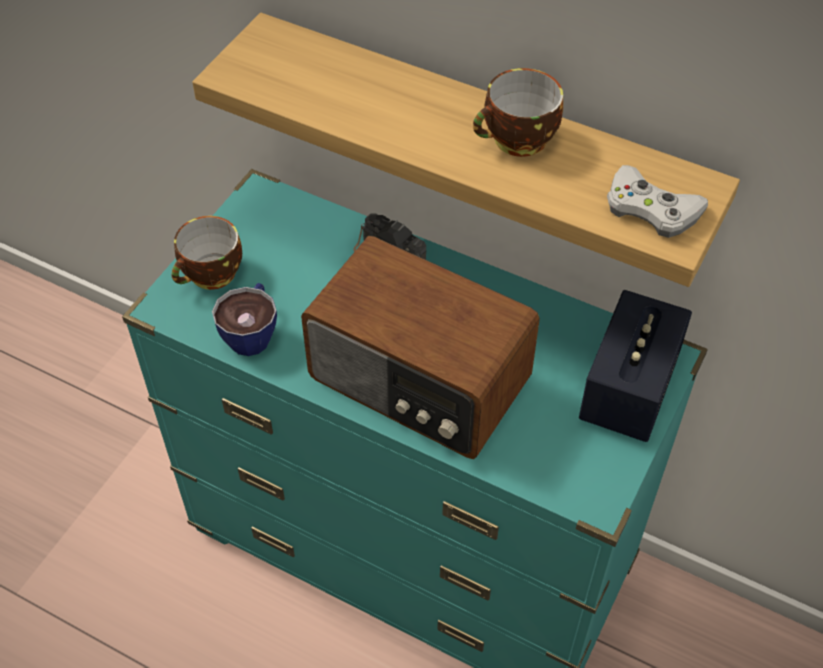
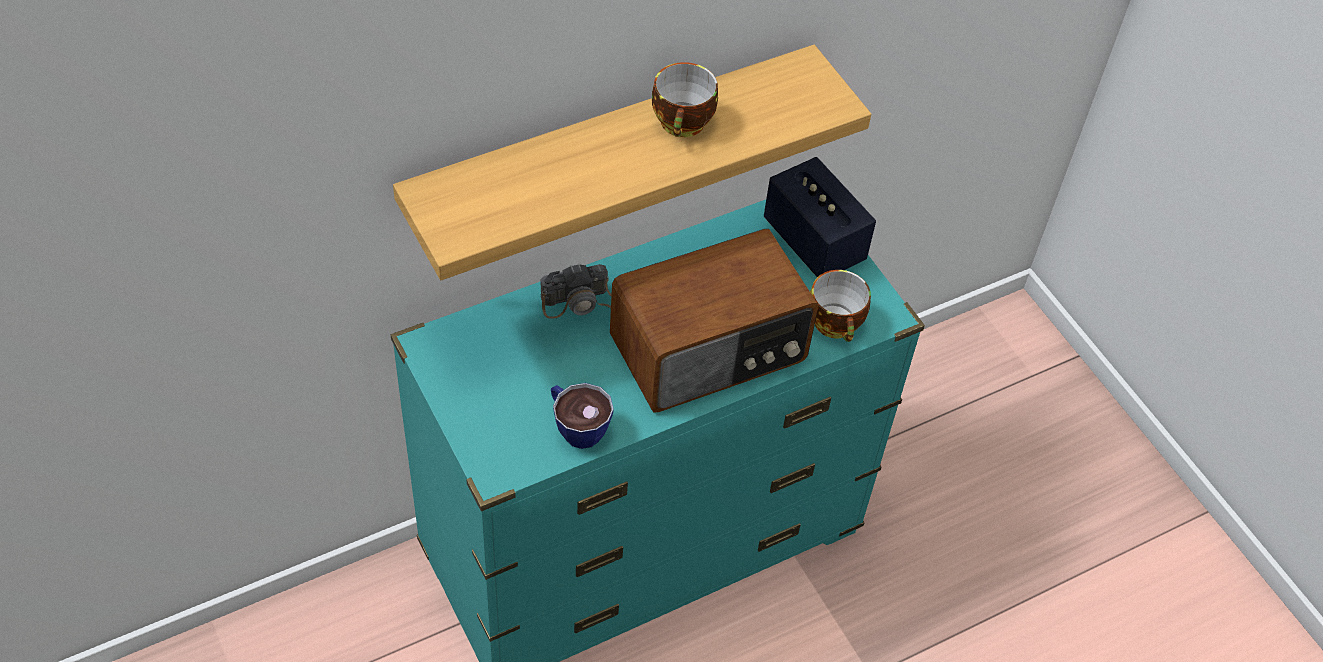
camera: 60 degrees left, 0 degrees up
cup [171,216,242,290] -> cup moved to [810,270,871,342]
white game controller [607,165,708,238] -> none

